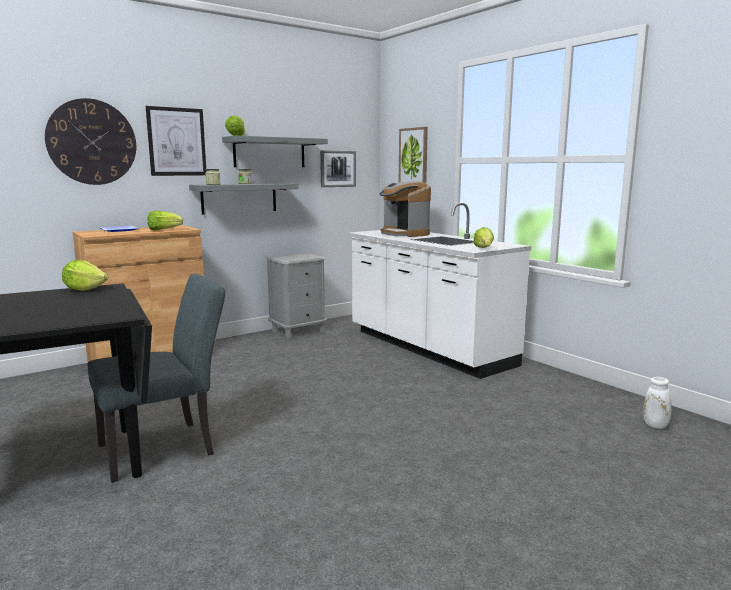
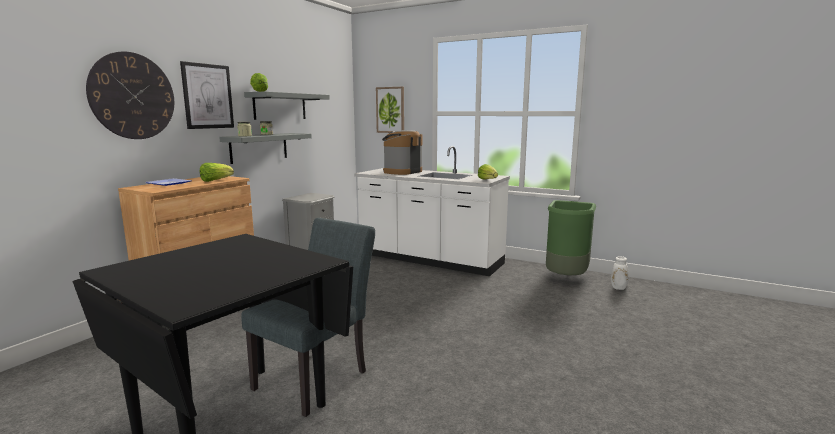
camera: 25 degrees left, 0 degrees up
lettuce [62,260,108,291] -> none
picture [320,150,356,187] -> none
coffee machine [380,181,431,237] -> coffee machine turned 90 degrees clockwise [382,130,423,175]
none -> green trash can [546,200,596,276]

